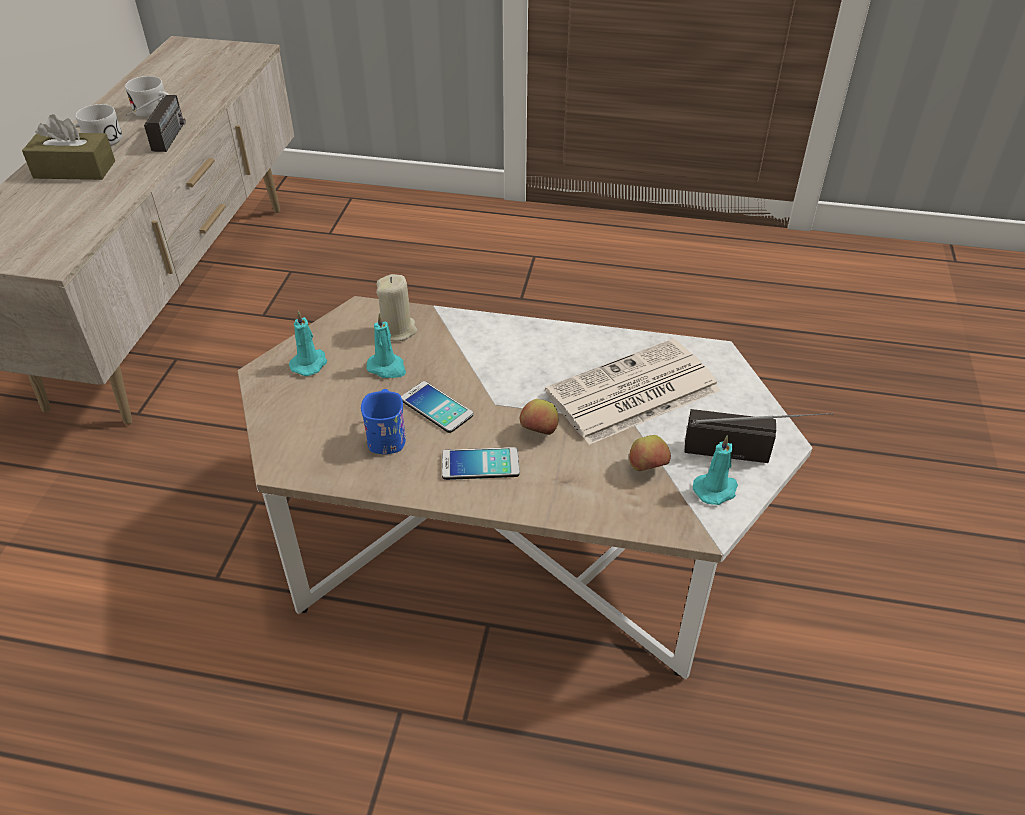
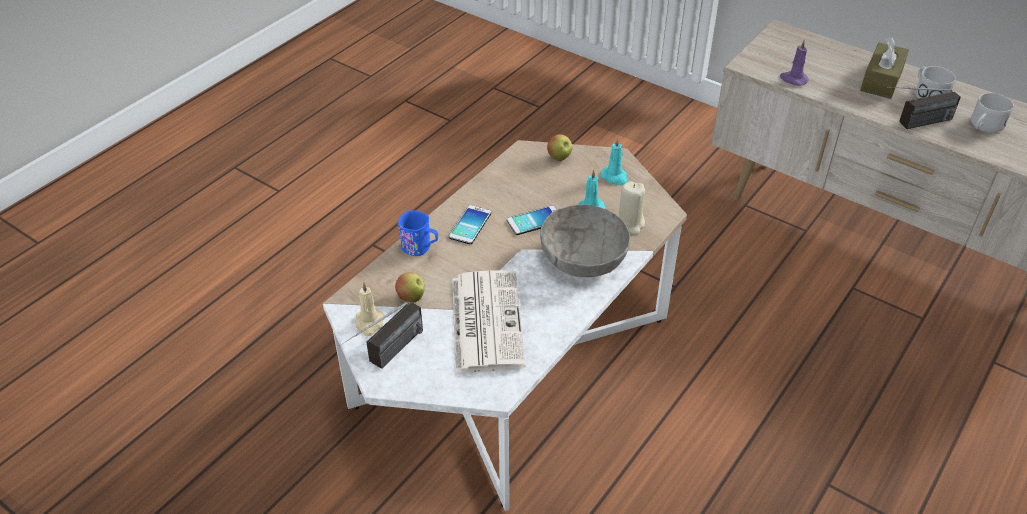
camera: 115 degrees right, 0 degrees up
radio [126,95,186,152] -> radio turned 45 degrees counterclockwise [887,86,961,129]
blue mug [361,389,406,454] -> blue mug moved to [398,210,438,256]
apple [520,399,559,435] -> apple moved to [547,134,572,161]
turquoise candle [693,435,738,505] -> beige candle [356,282,385,336]
none -> grey bowl [540,204,630,277]
none -> purple candle [780,40,809,86]

